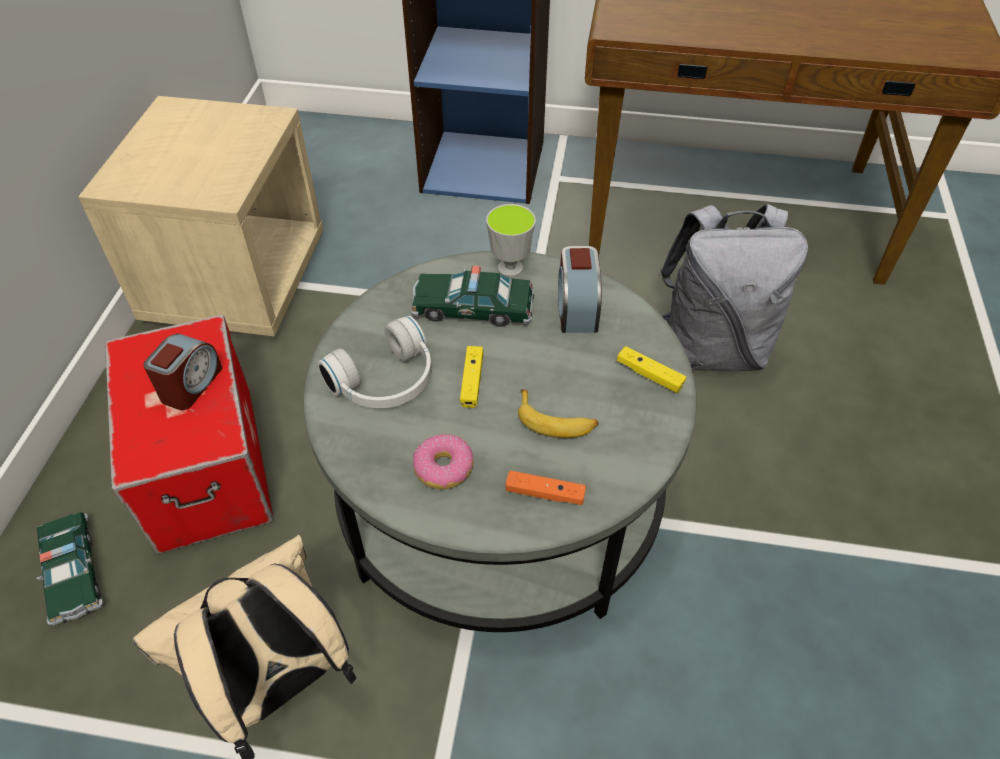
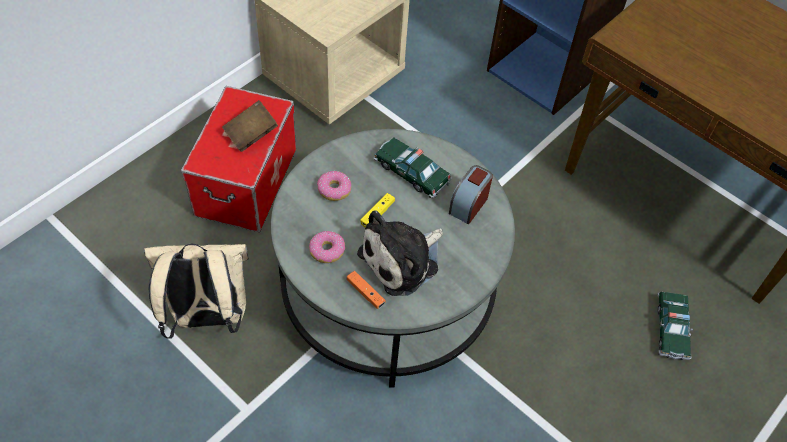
camera: 30 degrees right, 5 degrees up
toy car [36,512,103,626] -> toy car moved to [657,292,693,360]
alarm clock [143,334,223,410] -> brown book [222,100,278,152]
white headphones [317,316,431,408] -> donut [317,171,351,201]
cup [486,204,536,277] -> none
banana [518,389,599,438] -> plush toy [357,210,443,296]
yellow game controller [617,346,686,393] -> none
grey backpack [659,204,808,371] -> none

